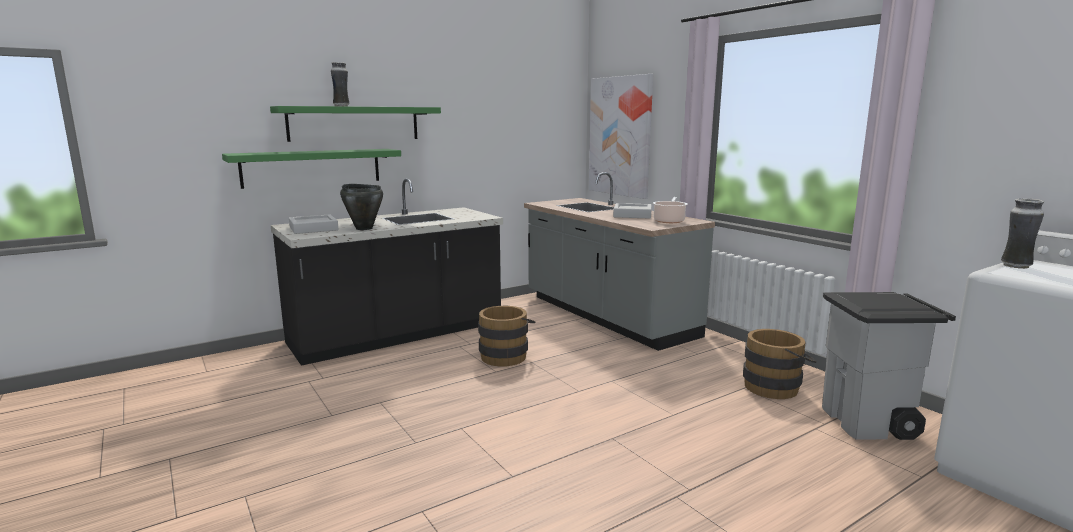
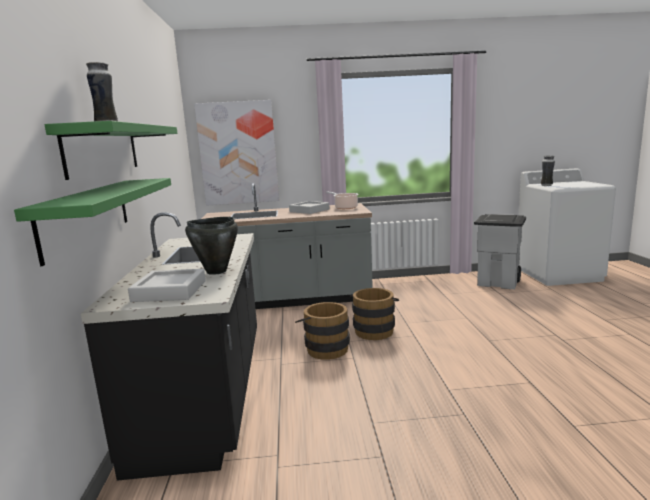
camera: 60 degrees left, 0 degrees up
brown bucket [743,329,817,399] -> brown bucket moved to [350,288,399,340]

